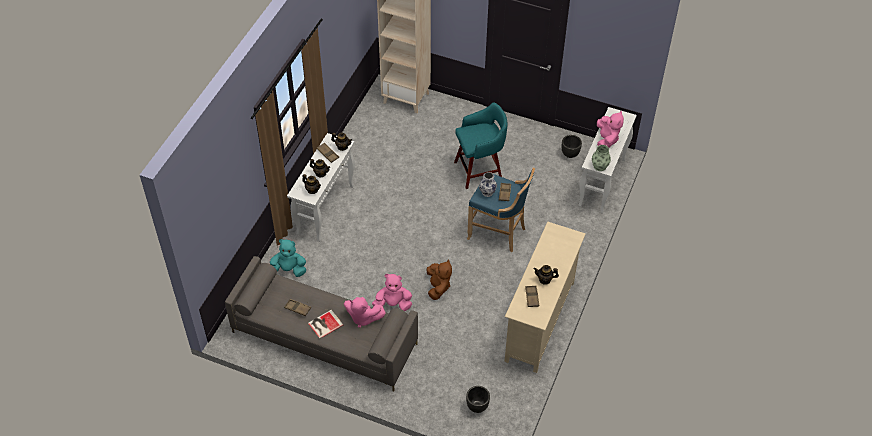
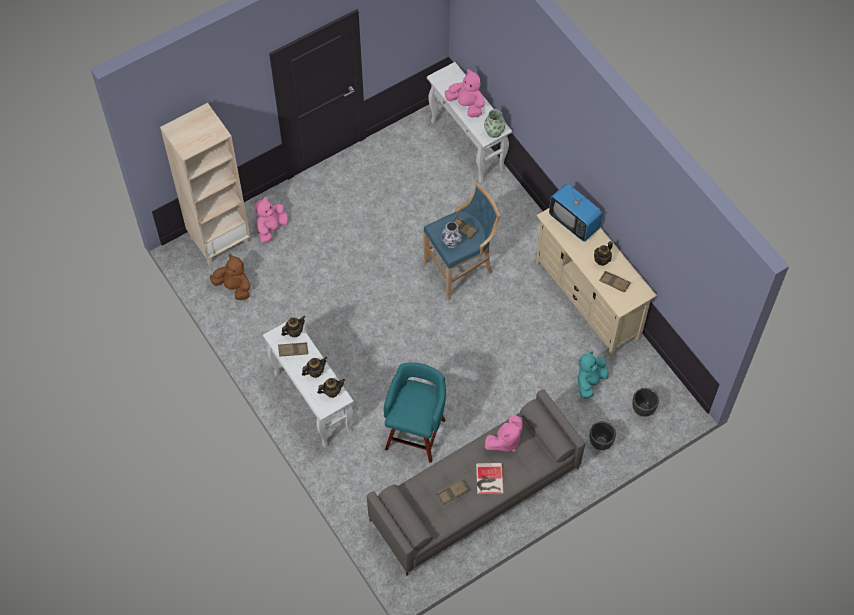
camera: 55 degrees left, 10 degrees up
turquoise plush toy [270,239,306,277] -> turquoise plush toy moved to [577,351,609,399]
pink plush toy [372,274,412,311] -> pink plush toy moved to [254,197,288,243]
brown plush toy [427,259,452,300] -> brown plush toy moved to [210,254,250,300]
turquoise stool [454,102,507,189] -> turquoise stool moved to [384,362,446,463]
black planter [562,135,582,158] -> black planter moved to [589,421,616,450]
none -> television [549,184,602,242]

